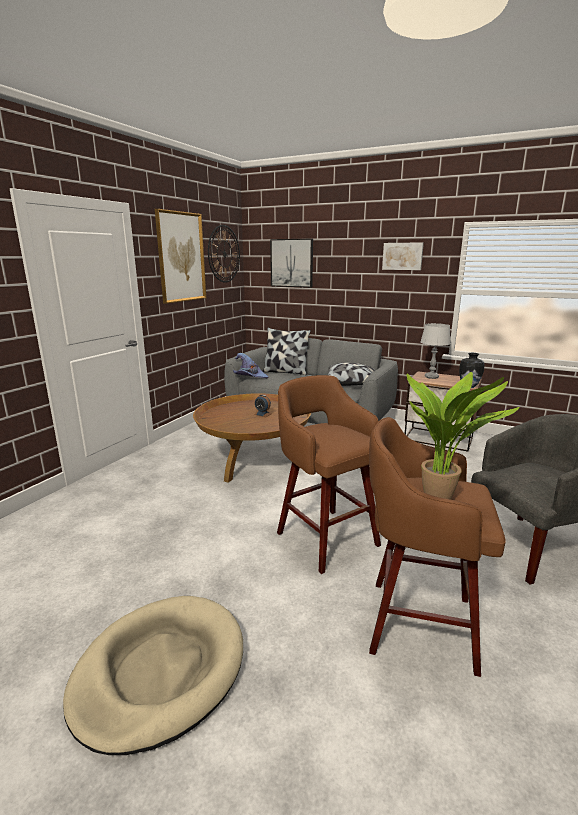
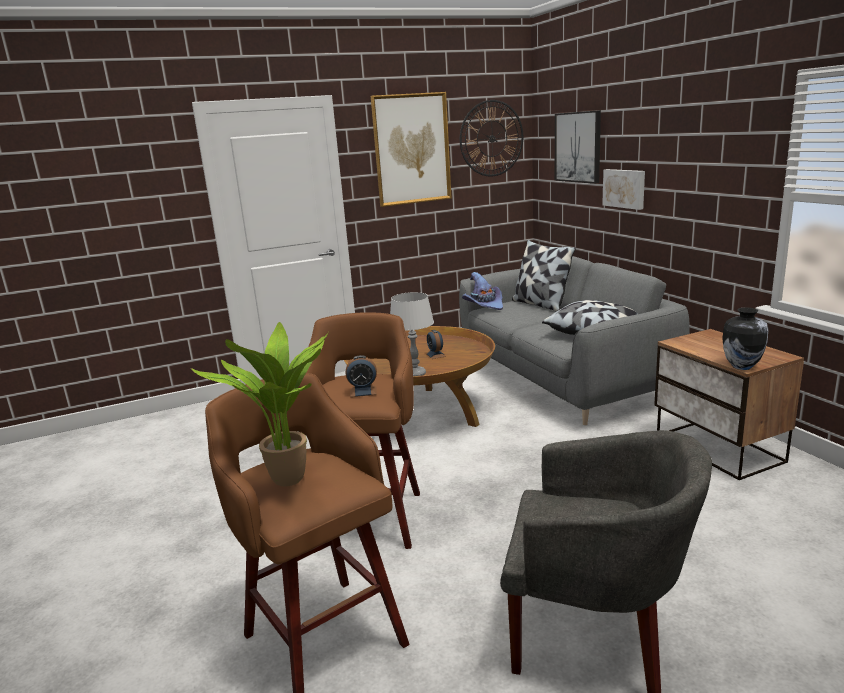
camera: 40 degrees right, 0 degrees up
beige dog bed [63,596,243,755] -> none
picture [382,242,424,270] -> picture moved to [602,169,645,210]
grey table lamp [420,323,451,379] -> grey table lamp moved to [390,292,434,376]
none -> alarm clock [346,355,377,397]

